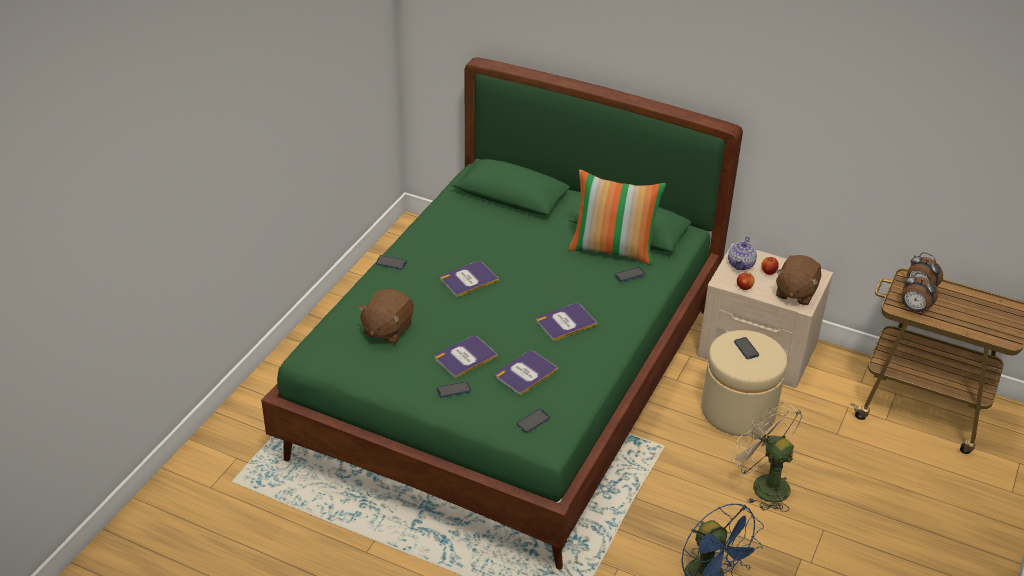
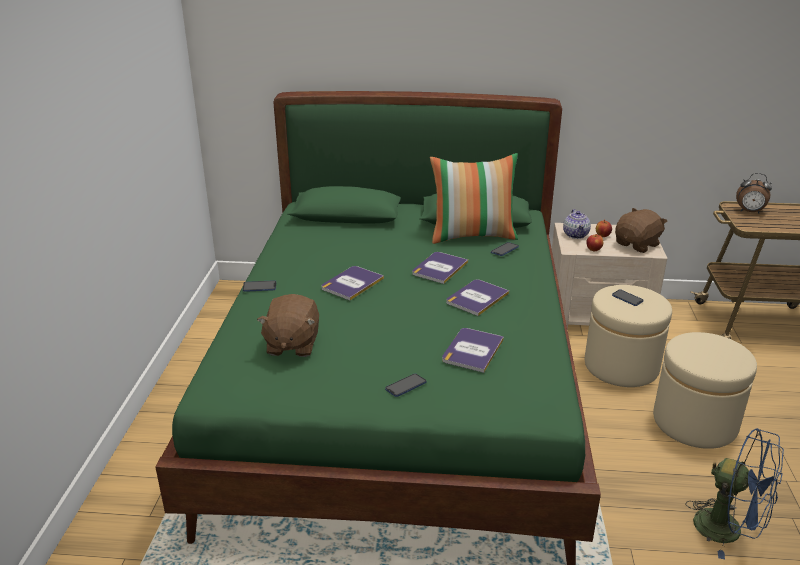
camera: 20 degrees left, 10 degrees down
book [435,336,498,378] -> book moved to [412,252,468,284]
phone [517,409,550,433] -> none
beige fan [731,401,802,512] -> beige ottoman [653,332,757,449]
brown plush toy [776,255,821,305] -> brown plush toy turned 135 degrees counterclockwise [615,208,668,253]
alarm clock [901,272,938,313] -> none

